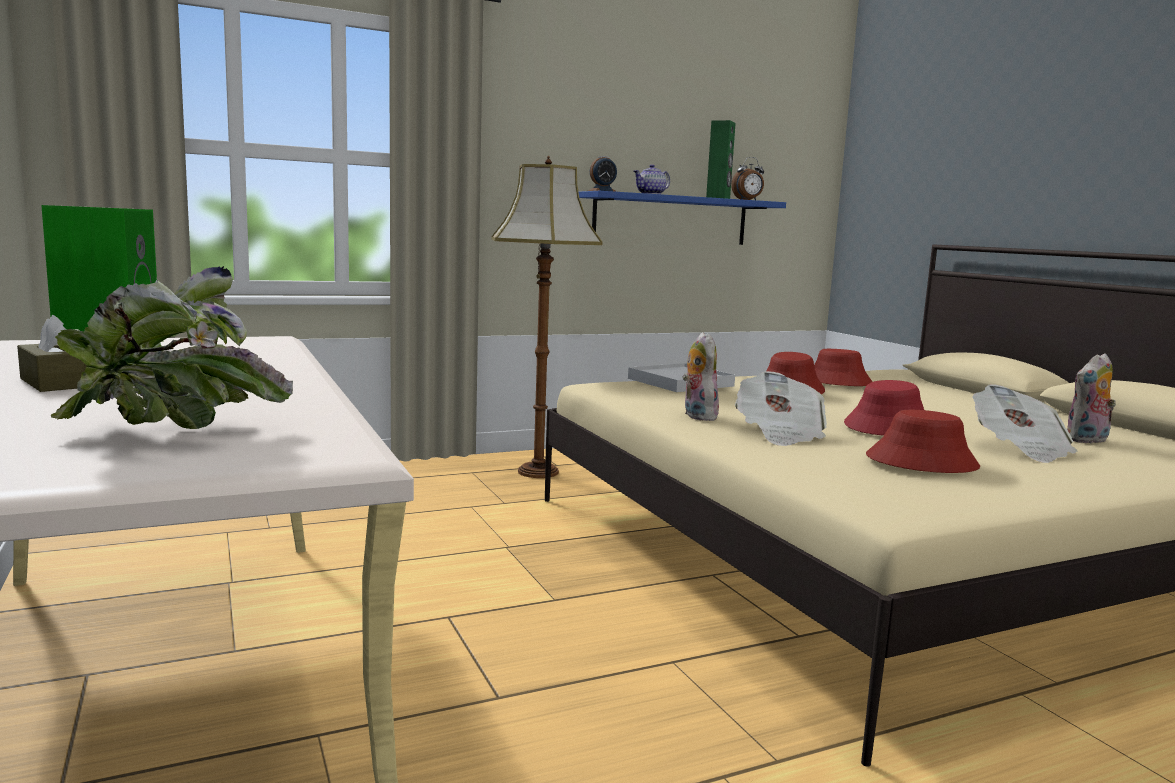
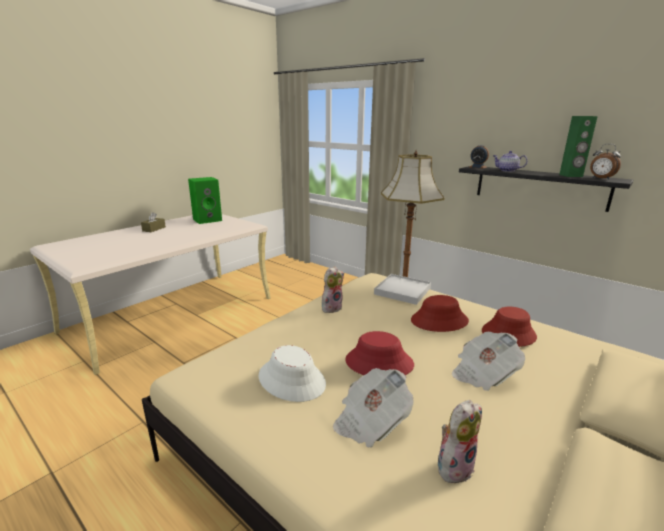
camera: 65 degrees right, 10 degrees up
potted plant [51,266,293,429] -> none
blue shelf [579,191,786,245] -> black shelf [459,166,633,212]
newspaper [735,371,827,446] -> newspaper moved to [452,331,525,391]
red hat [866,410,980,473] -> white hat [259,345,326,402]
plush toy [1067,354,1116,444] -> plush toy turned 105 degrees clockwise [438,400,482,484]

